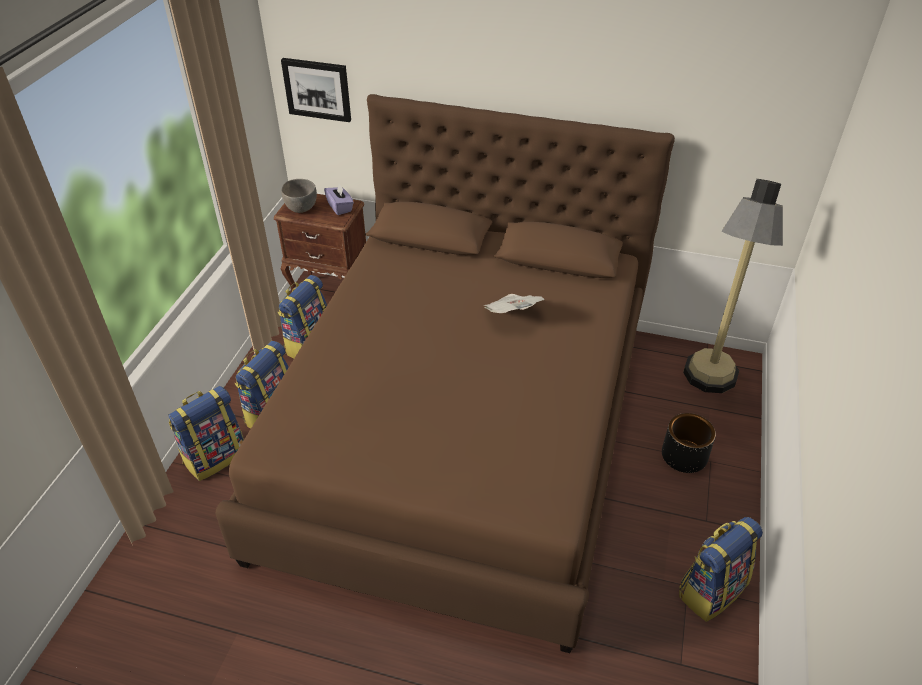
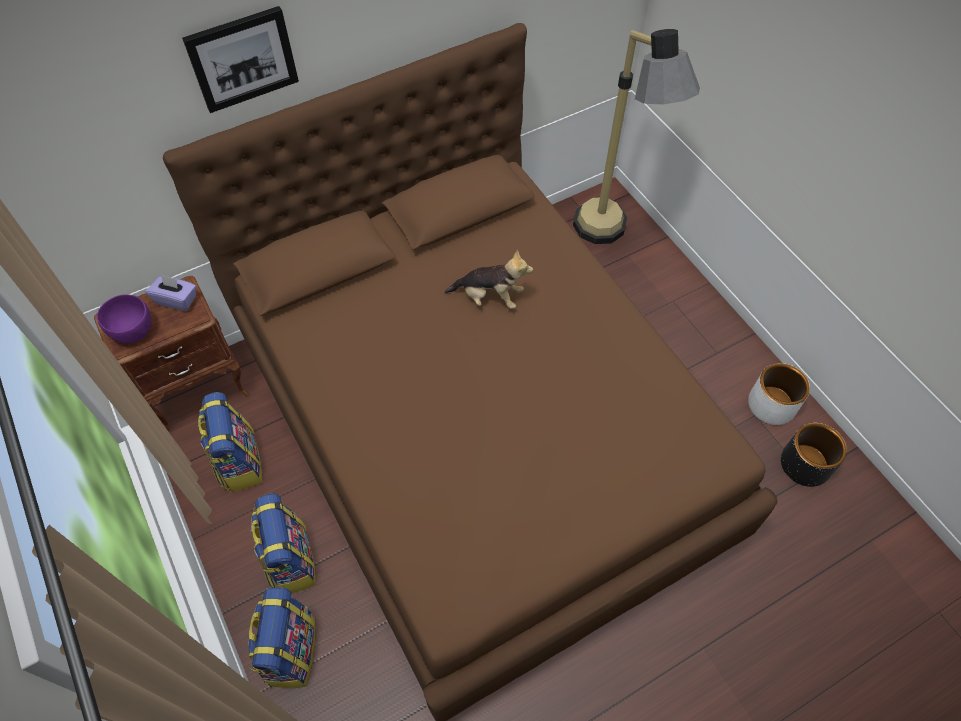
camera: 45 degrees left, 15 degrees up
picture [281,58,351,122] -> picture moved to [182,6,299,113]
grey bowl [281,179,317,213] -> purple bowl [97,294,151,343]
newspaper [484,294,545,313] -> plush toy [445,250,533,309]
black planter [662,413,716,473] -> black planter moved to [781,423,847,487]
backpack [679,517,763,622] -> white planter [748,363,810,425]

